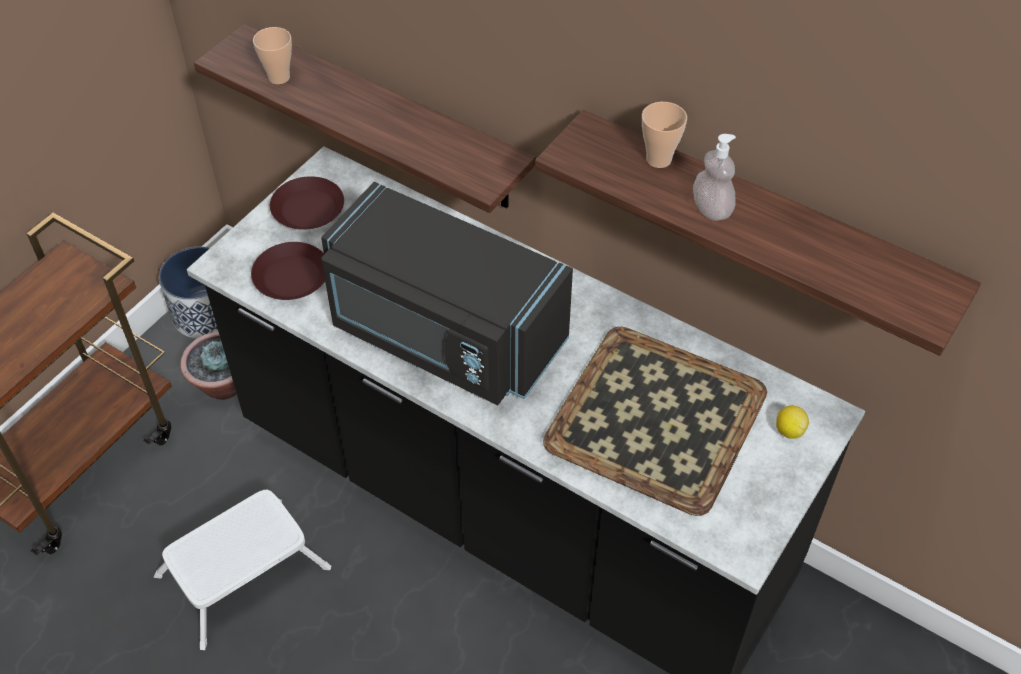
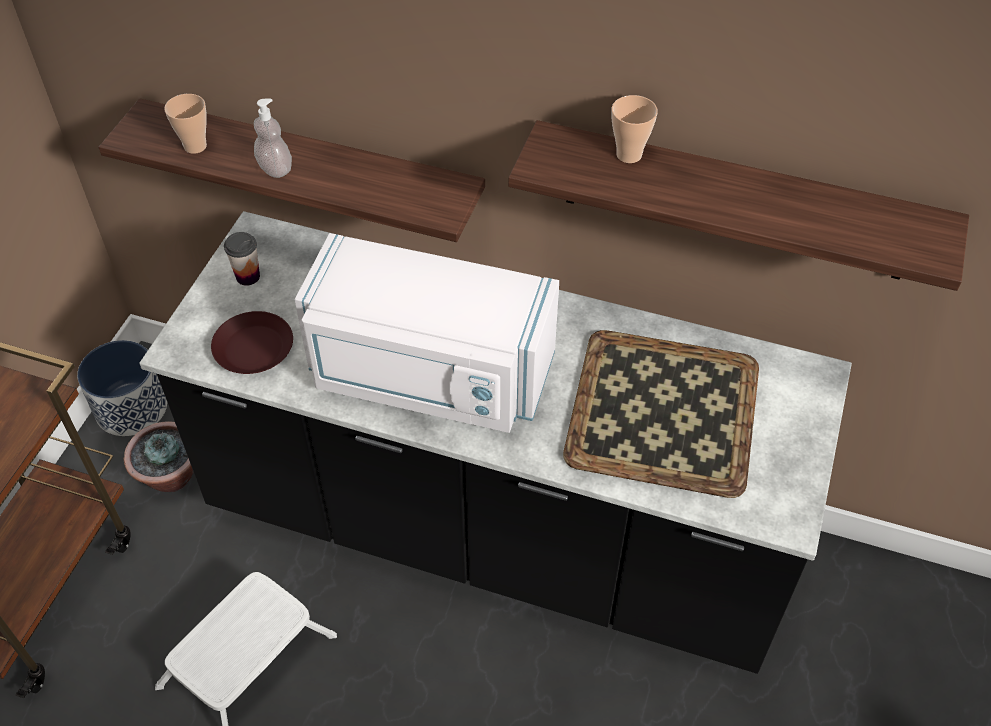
camera: 15 degrees left, 0 degrees up
brown plate [270,176,344,230] -> cup [224,232,260,286]
black microwave [321,182,573,405] -> white microwave [295,233,559,433]
soap dispenser [693,134,736,221] -> soap dispenser moved to [254,99,292,178]
lemon [776,405,809,439] -> none

